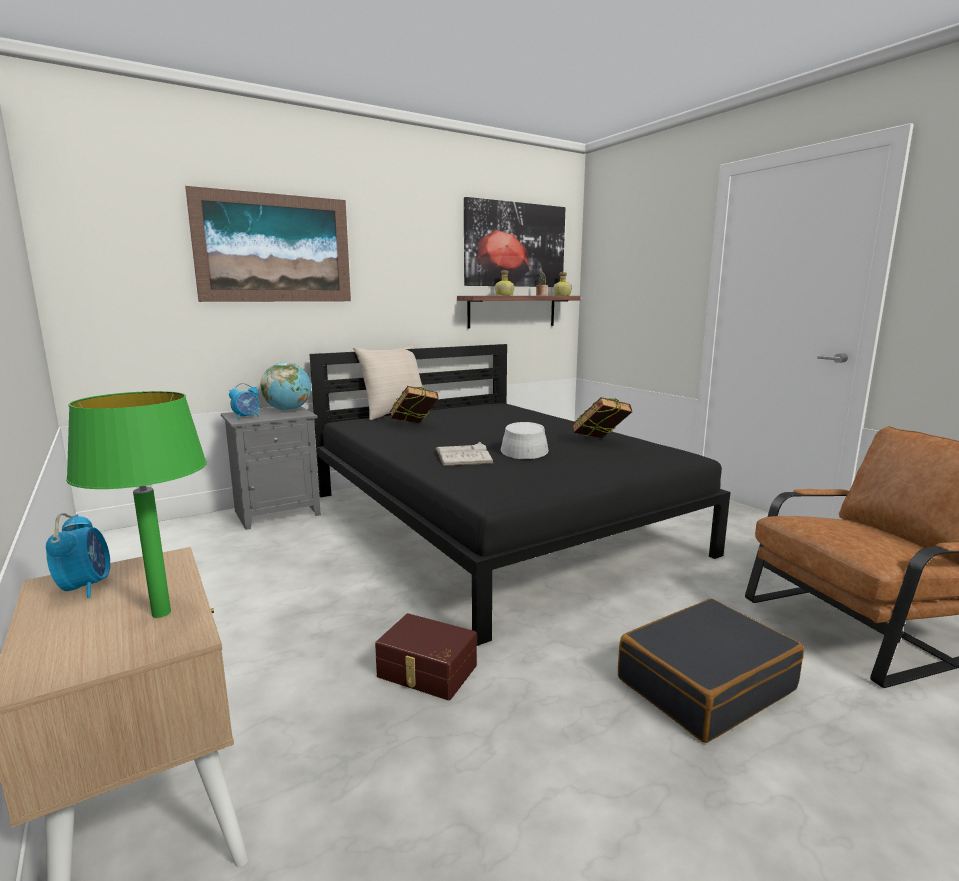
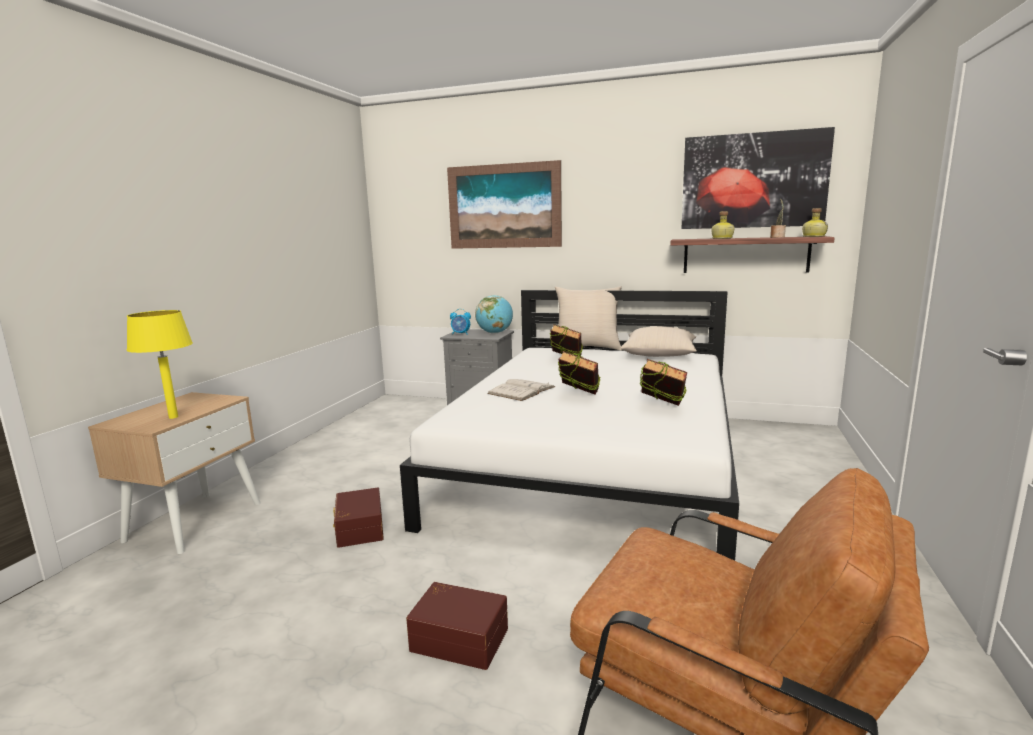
camera: 50 degrees right, 0 degrees up
alarm clock [46,513,110,598] -> none
green table lamp [66,391,207,618] -> yellow table lamp [127,310,193,419]
black bed [310,344,731,646] -> white bed [400,290,739,561]
grey hat [500,422,549,459] -> book [558,351,601,395]
black suitcase [618,598,804,743] -> brown storage box [406,582,508,670]
none -> beige pillow [621,326,697,357]

